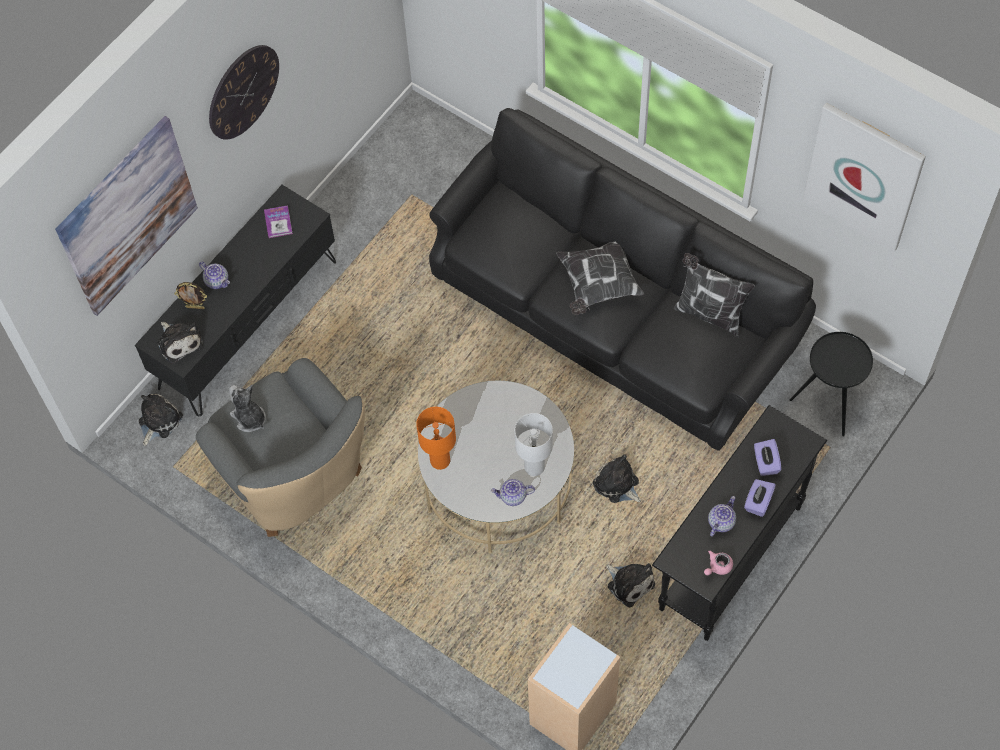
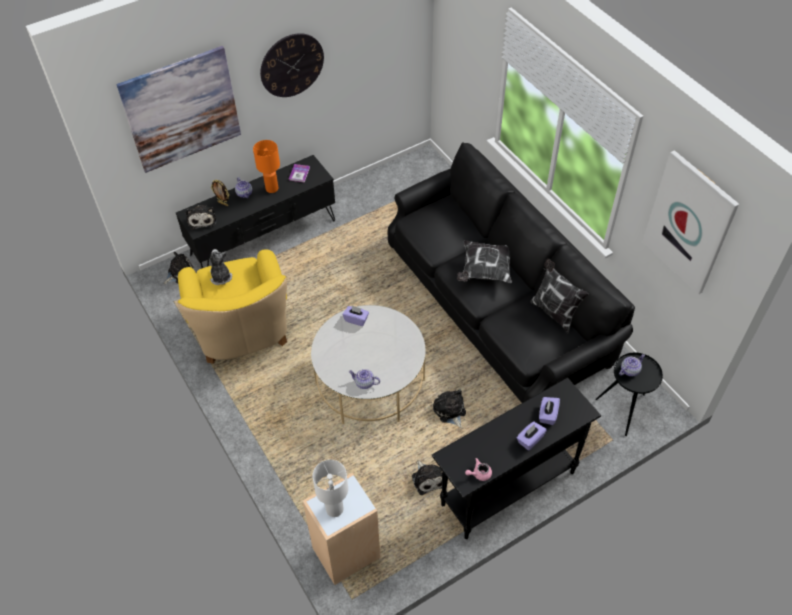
camera: 20 degrees right, 10 degrees down
grey armchair [196,358,365,537] -> yellow armchair [178,249,287,364]
orange table lamp [416,407,456,470] -> orange table lamp moved to [253,140,280,193]
white table lamp [515,413,553,476] -> white table lamp moved to [312,460,348,517]
teapot [708,496,736,537] -> teapot moved to [619,354,645,377]
none -> purple tissue box [343,305,369,326]

